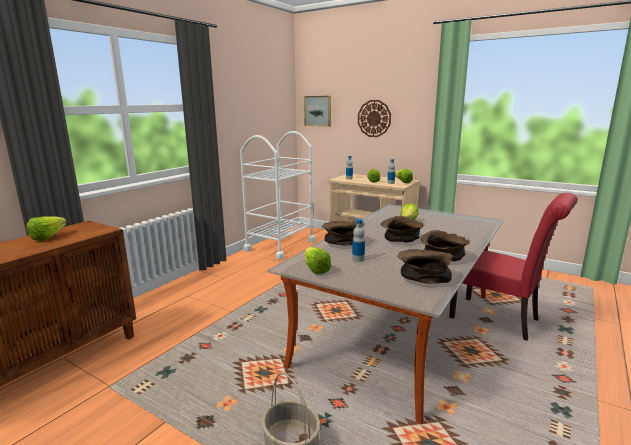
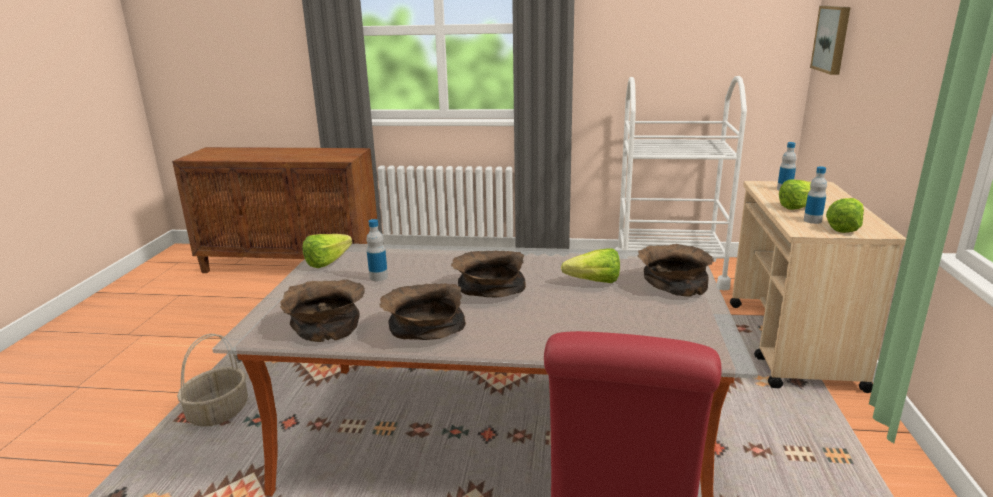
camera: 65 degrees right, 5 degrees up
lettuce [27,216,67,241] -> none
brown bowl [322,221,364,246] -> brown bowl moved to [638,244,714,297]
wall clock [358,100,391,137] -> none

